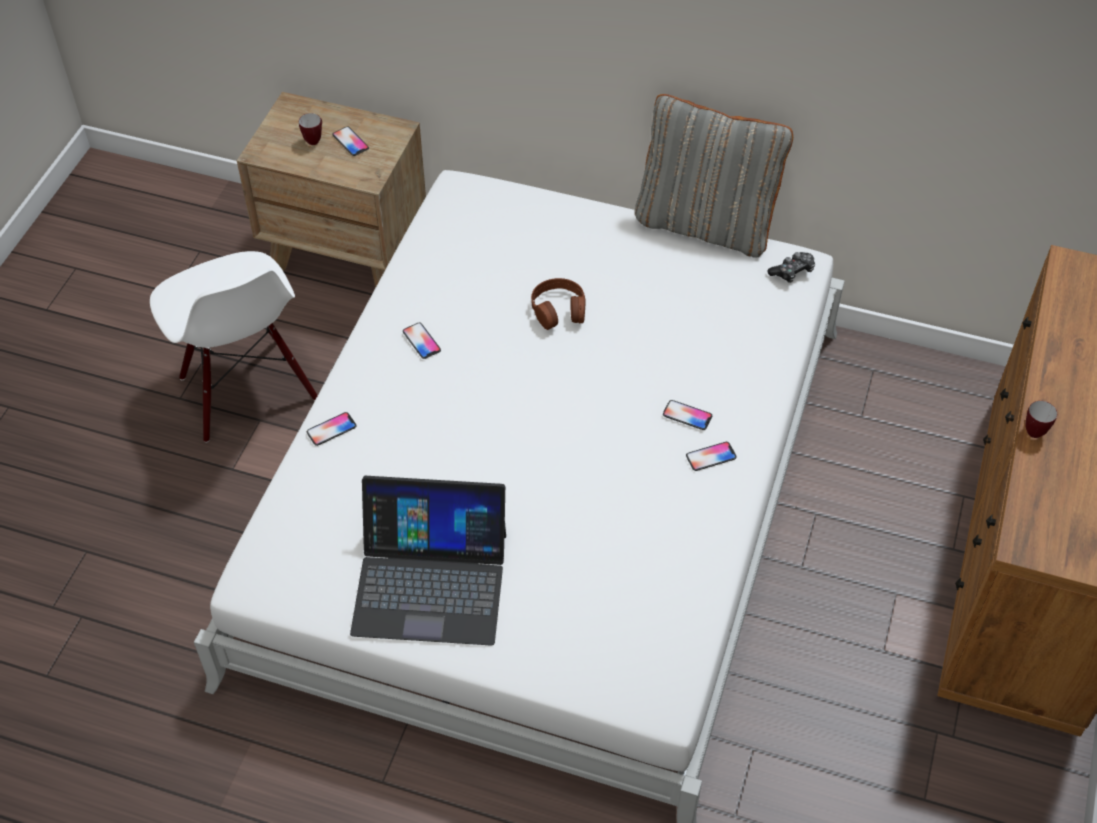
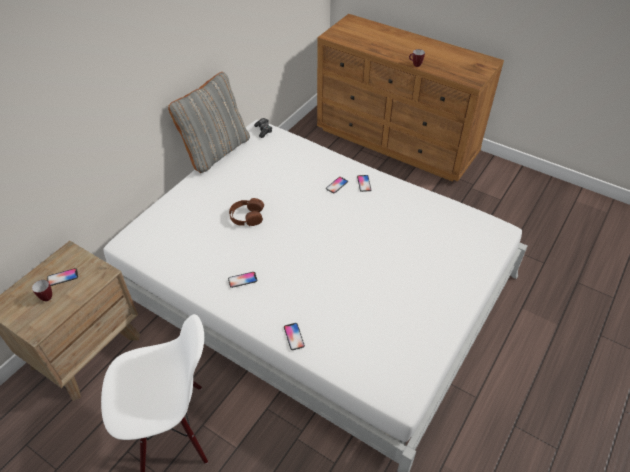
camera: 75 degrees left, 5 degrees down
laptop [350,476,506,646] -> none

